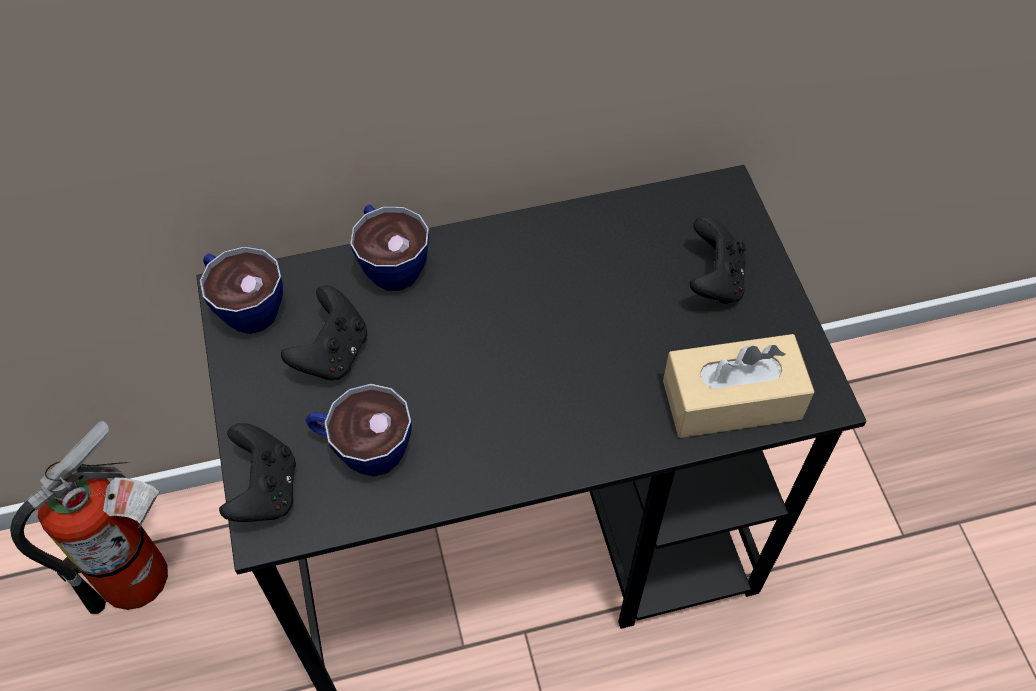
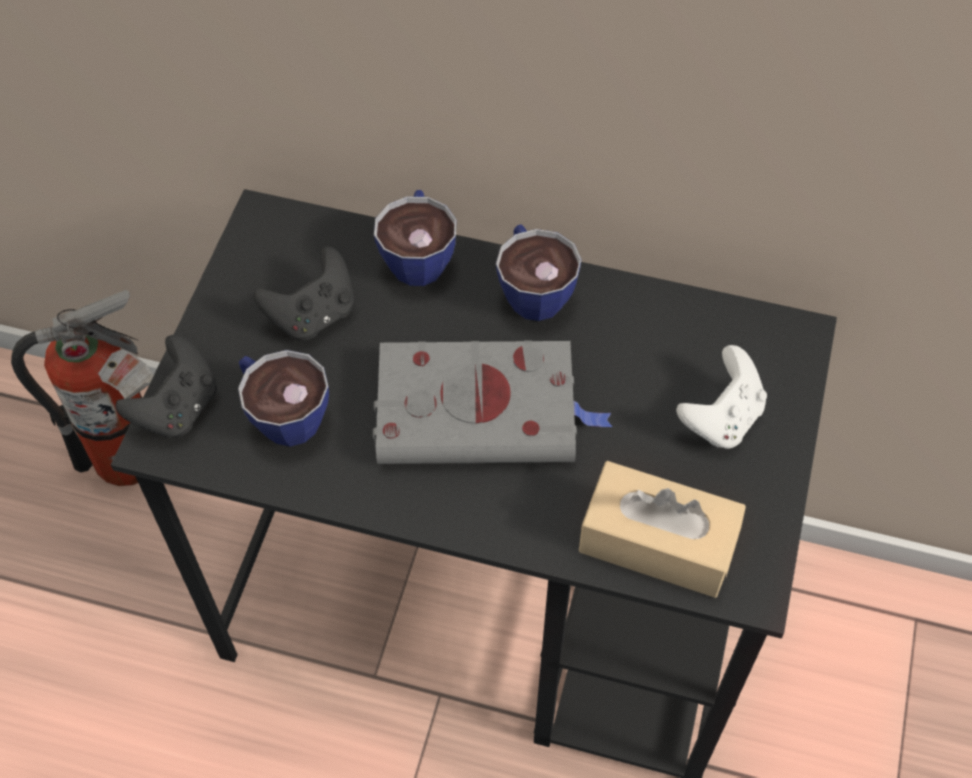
camera: 30 degrees right, 0 degrees up
cup [200,246,283,334] -> cup moved to [496,224,582,321]
black game controller [690,216,746,304] -> white game controller [676,345,767,449]
none -> grey book [373,340,612,464]

